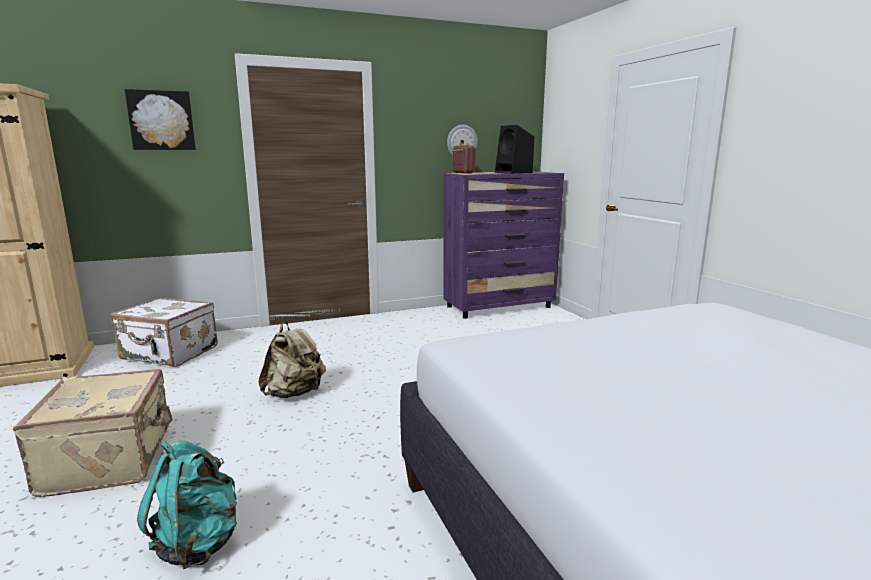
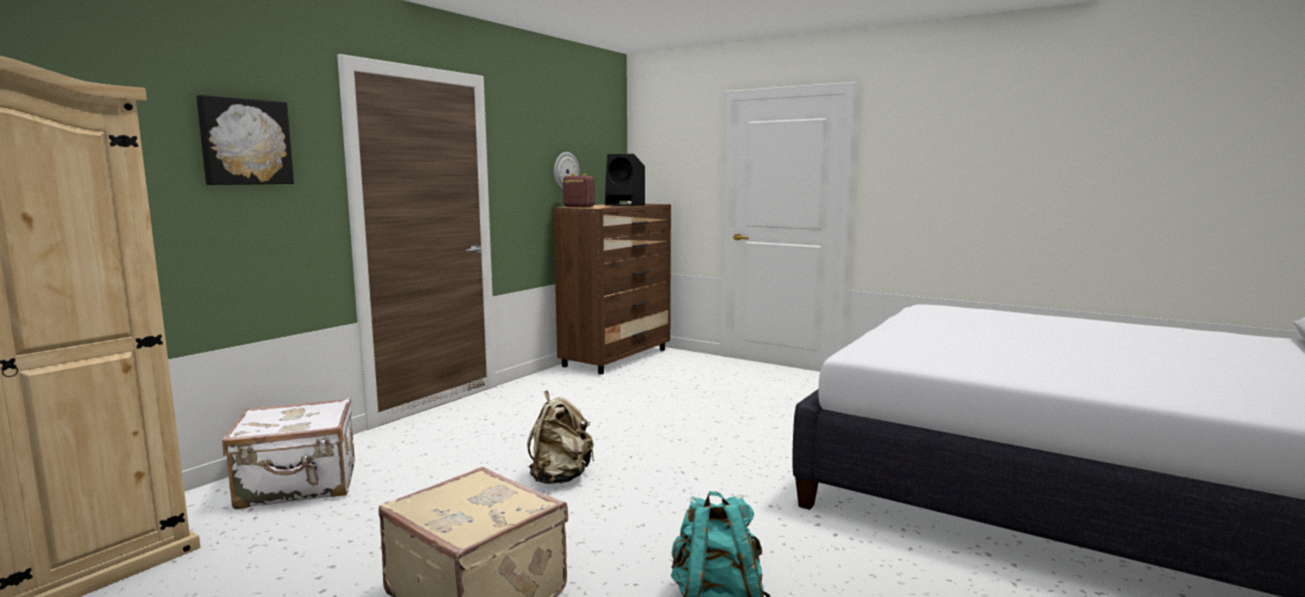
camera: 35 degrees left, 5 degrees down
purple dresser [443,172,564,319] -> brown dresser [554,203,671,374]

